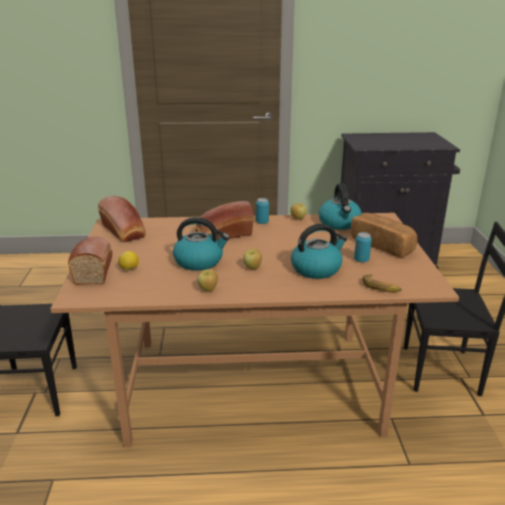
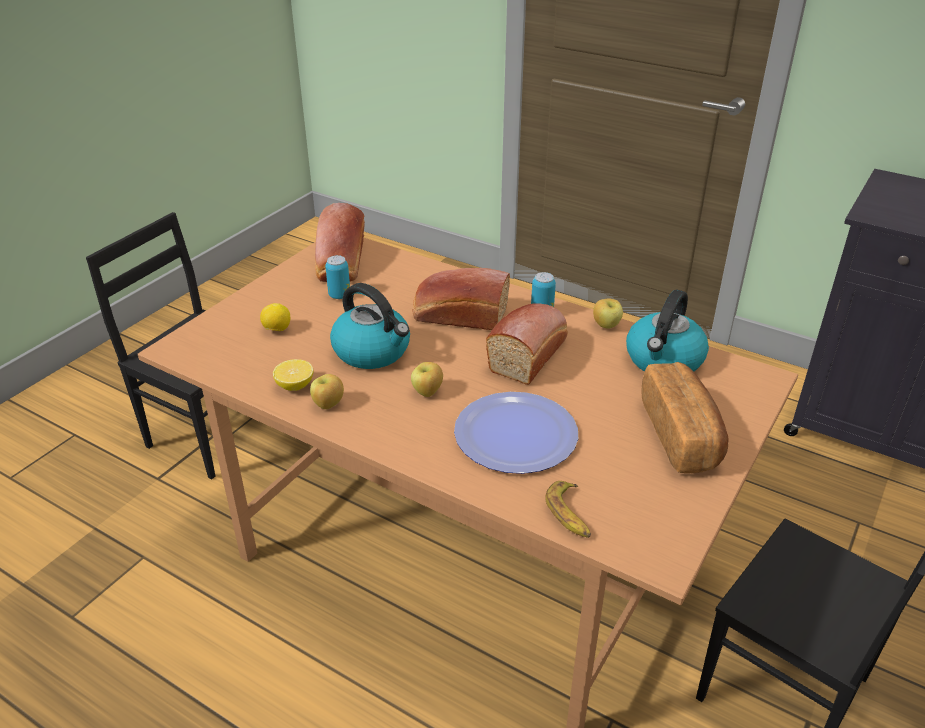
camera: 35 degrees right, 10 degrees up
bread [68,237,113,285] -> bread moved to [486,303,568,385]
kettle [291,224,347,279] -> plate [454,392,578,474]
can [354,232,372,262] -> can moved to [325,255,350,299]
none -> lemon [273,359,313,391]

